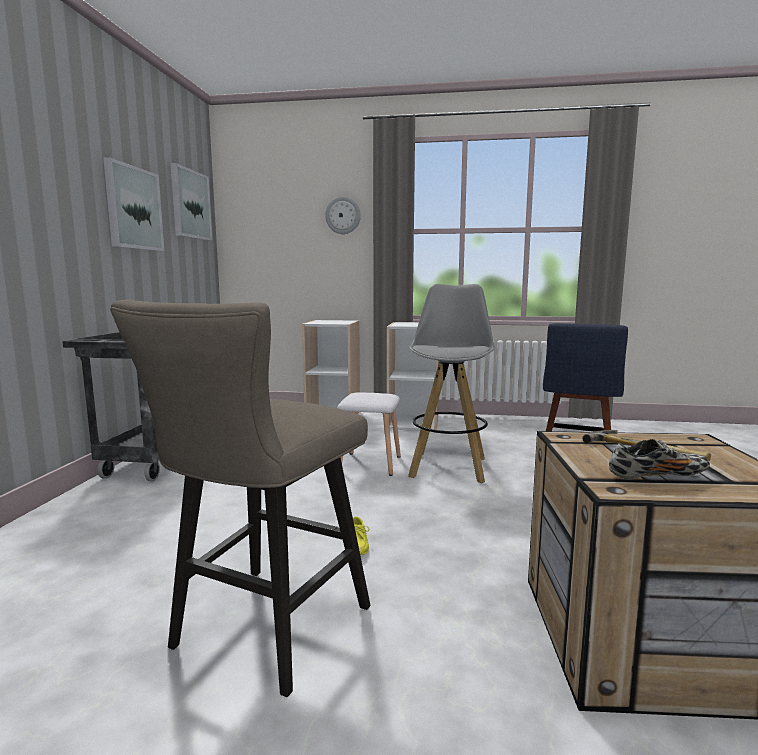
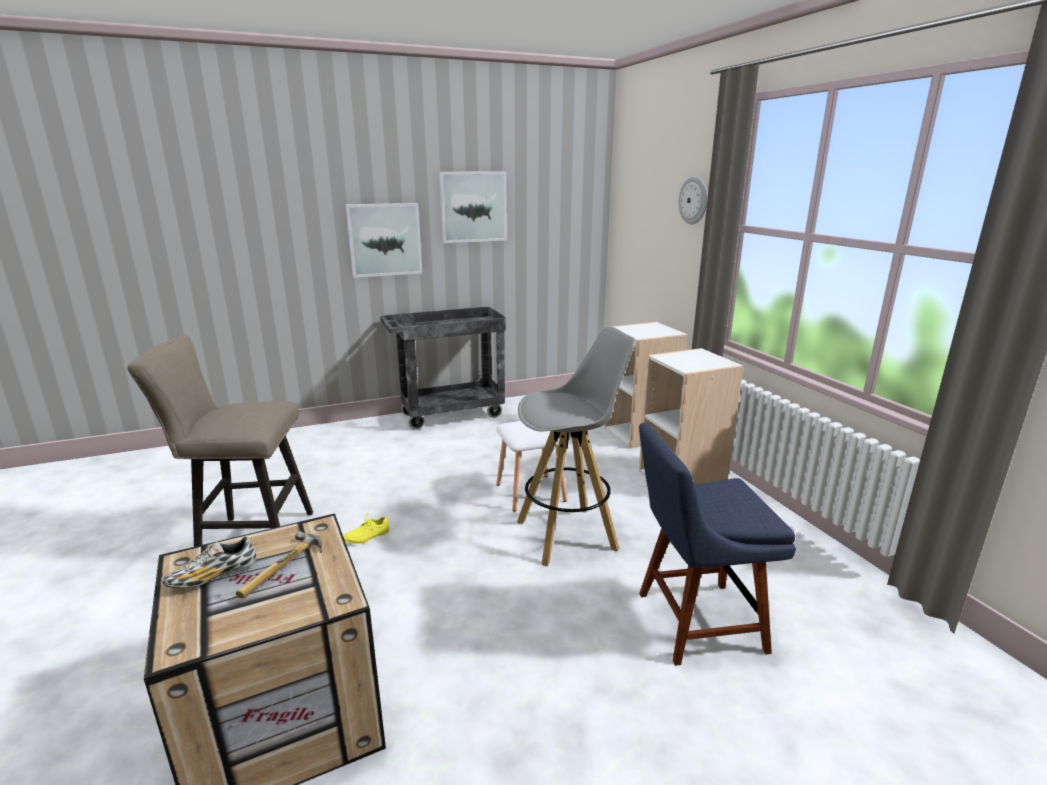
camera: 60 degrees right, 10 degrees up
picture [170,163,212,241] -> picture moved to [345,203,422,278]
shoe [609,439,710,479] -> shoe turned 90 degrees clockwise [162,537,256,588]

